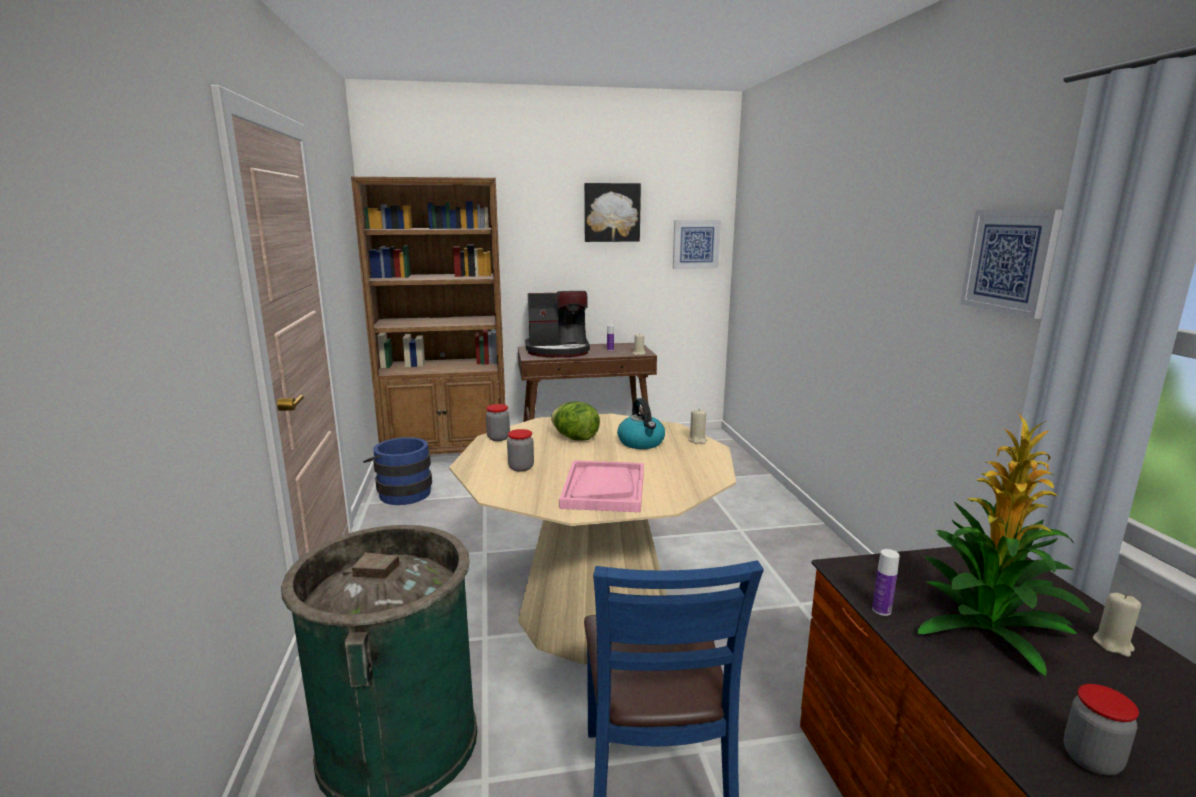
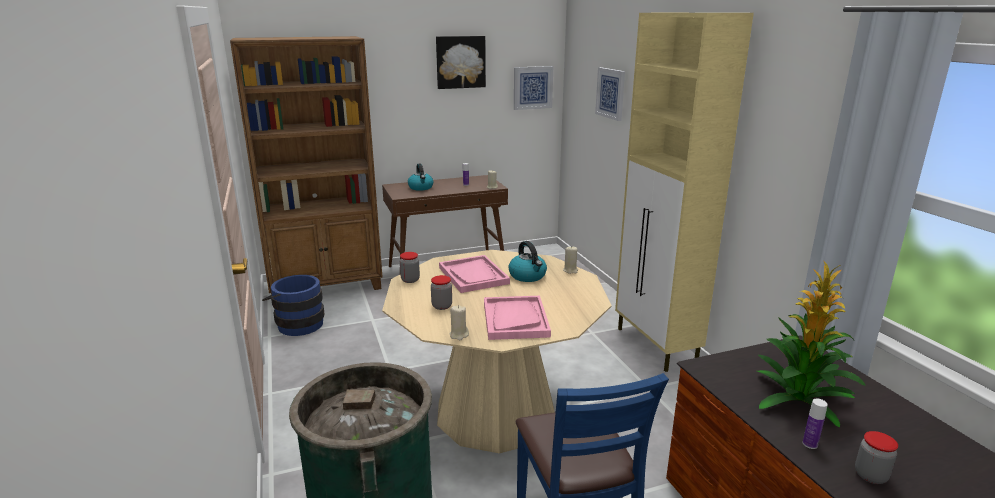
camera: 10 degrees left, 5 degrees up
coffee machine [525,291,590,358] -> kettle [408,164,433,191]
lettuce [551,402,600,441] -> pink tray [439,255,510,293]
bottle [872,549,900,616] -> bottle moved to [803,399,828,449]
picture [960,210,1063,319] -> picture moved to [595,67,625,121]
beige candle [1093,592,1141,657] -> beige candle moved to [449,305,469,340]
none -> beige cabinet [615,13,754,372]

